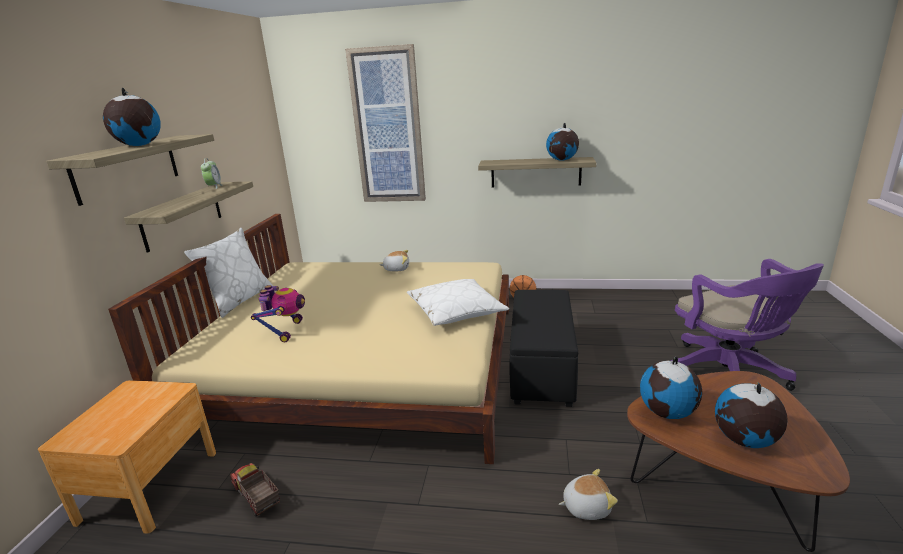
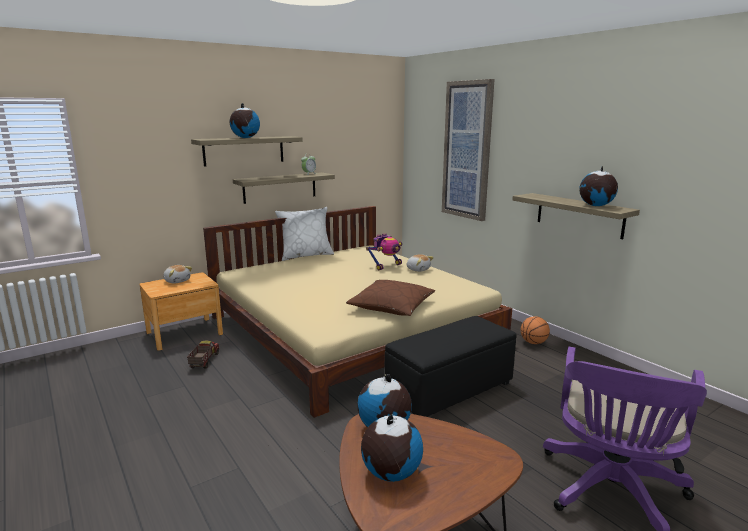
camera: 45 degrees right, 5 degrees down
toy robot [251,285,305,342] -> toy robot moved to [366,233,402,270]
white pillow [407,279,509,326] -> brown pillow [346,280,435,316]
plush toy [559,469,618,520] -> plush toy moved to [163,265,192,284]

